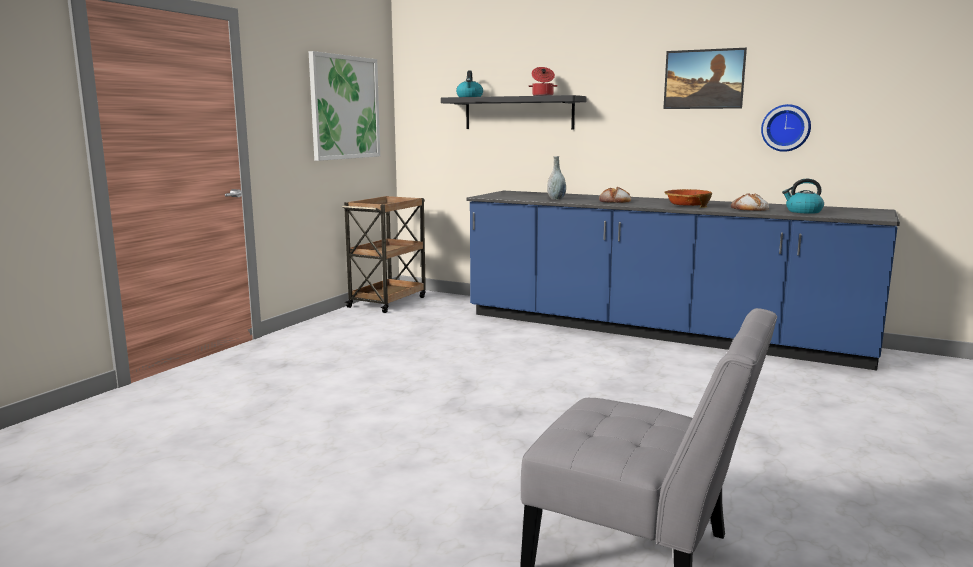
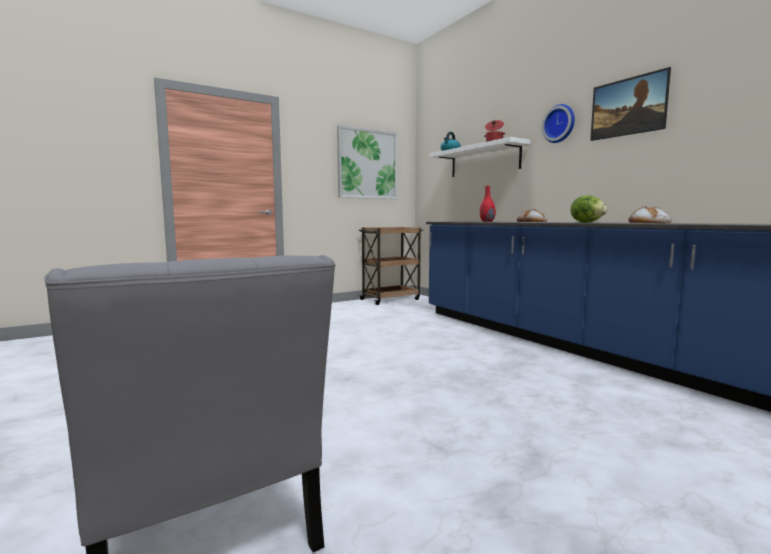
camera: 30 degrees right, 5 degrees down
black shelf [441,95,587,130] -> white shelf [430,137,530,177]
grey vase [547,156,566,200] -> red vase [480,186,496,222]
bowl [664,189,712,208] -> lettuce [570,195,607,223]
wall clock [761,104,811,152] -> wall clock moved to [542,104,575,143]
kettle [782,179,824,214] -> none

